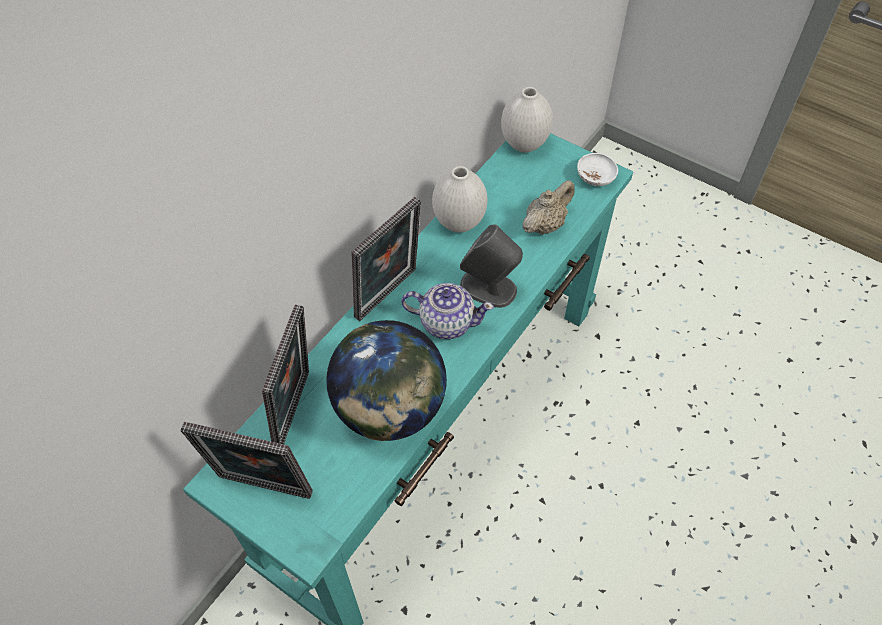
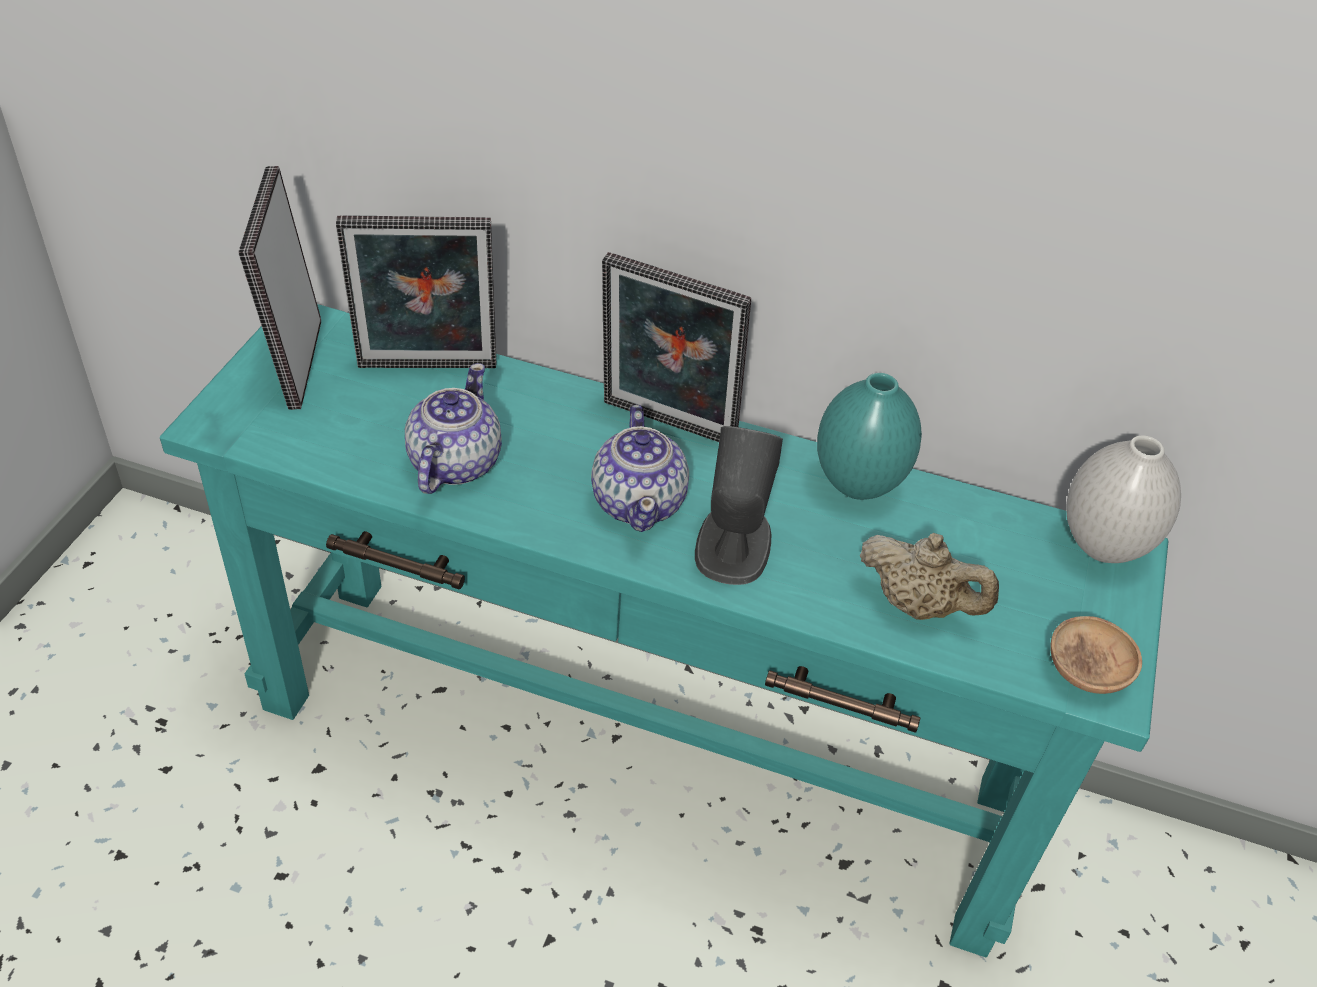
camera: 70 degrees right, 10 degrees down
globe [326,320,447,441] -> teapot [405,363,502,494]
white vase [432,166,487,233] -> turquoise vase [817,373,922,500]
white bowl [577,153,618,186] -> brown bowl [1050,616,1142,694]

